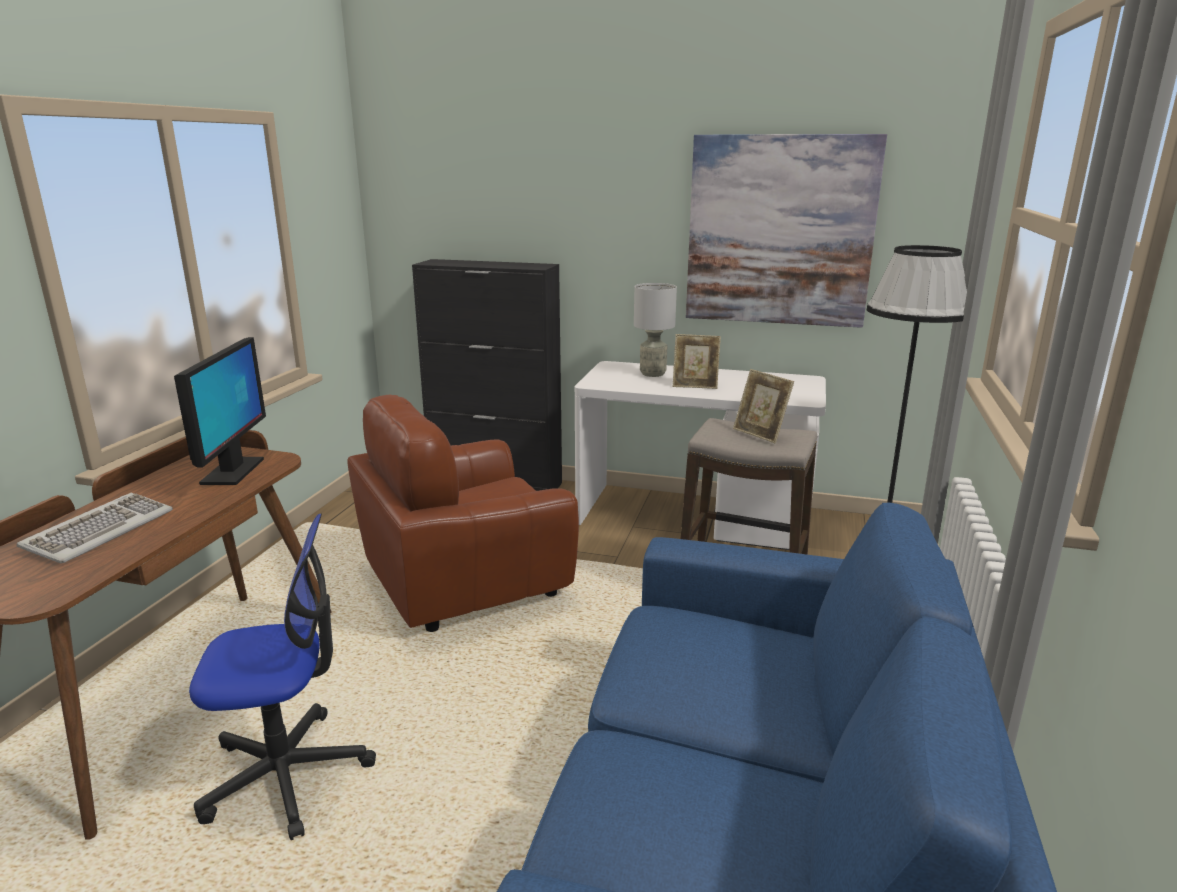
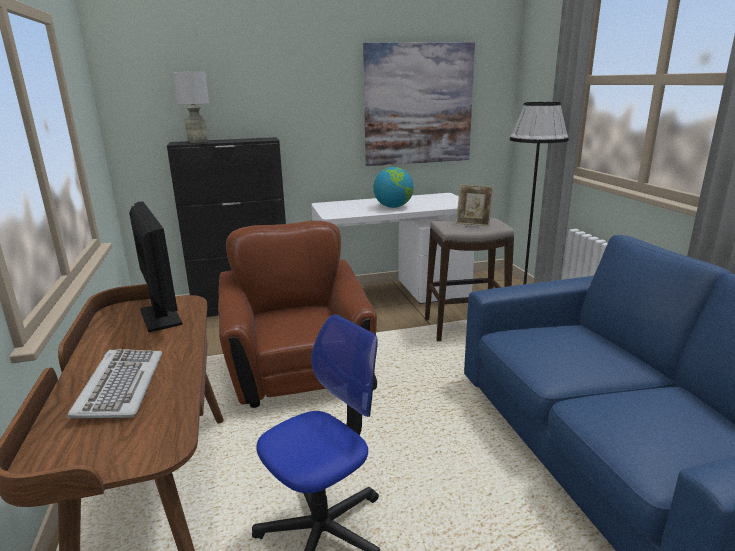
camera: 30 degrees left, 0 degrees up
brown armchair [347,395,579,632] -> brown armchair turned 135 degrees clockwise [218,221,377,408]
grey table lamp [634,283,677,377] -> grey table lamp moved to [172,72,209,143]
picture frame [673,334,721,389] -> globe [373,167,414,208]

